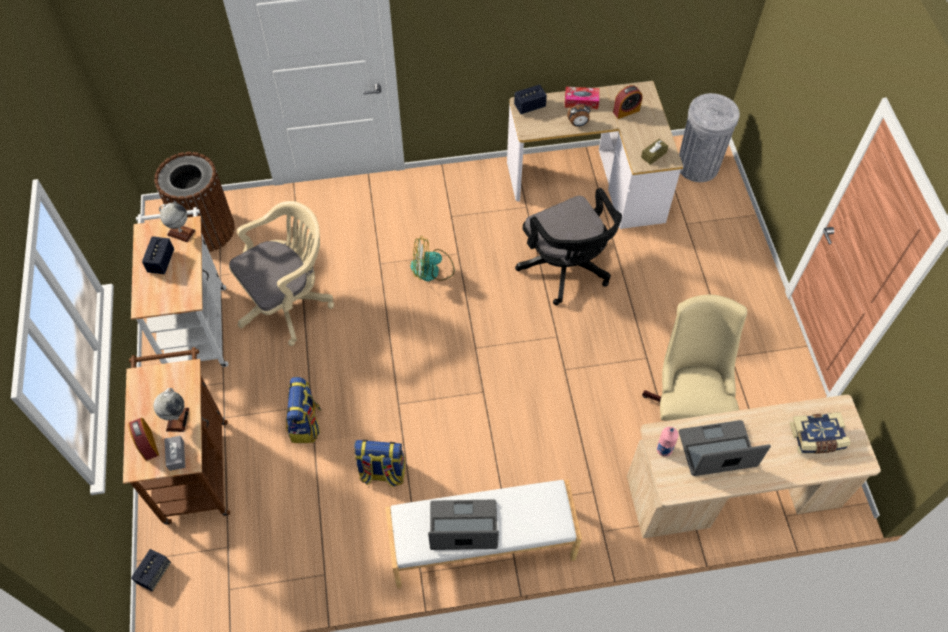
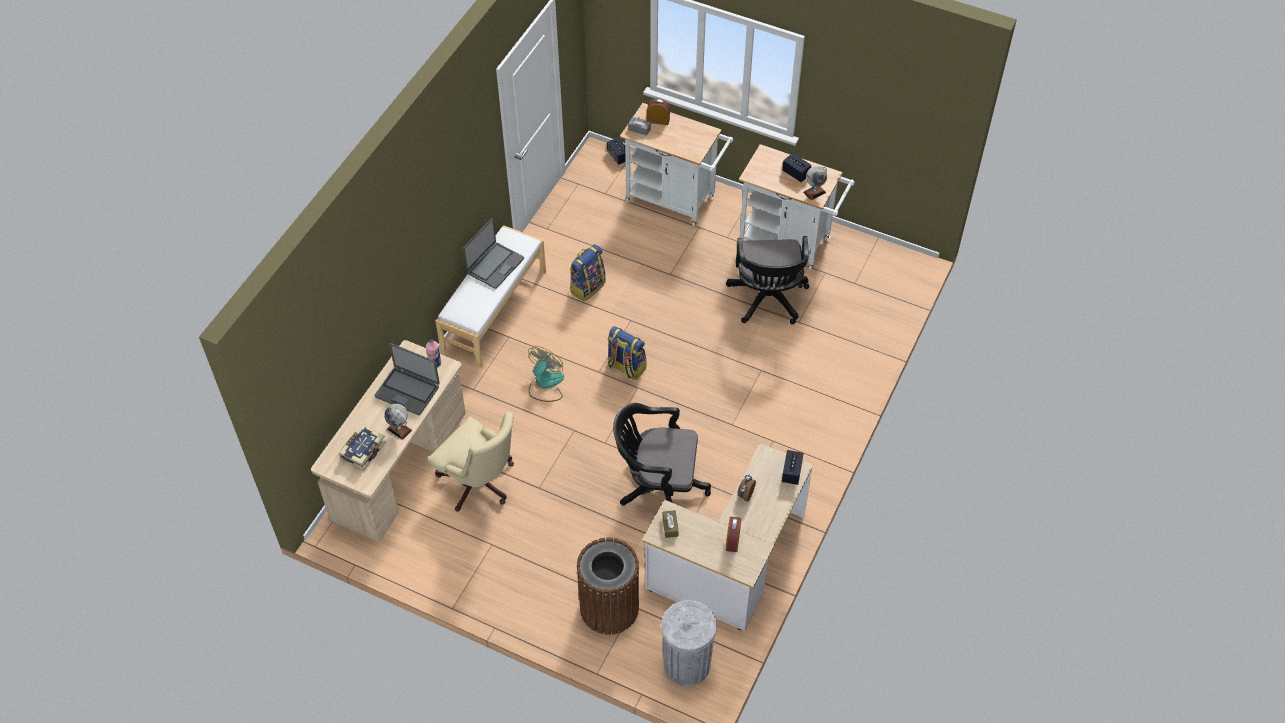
camera: 125 degrees right, 5 degrees down
brown cart [123,347,230,525] -> white cart [620,103,733,227]
brown trash can [154,152,235,252] -> brown trash can moved to [576,538,639,635]
globe [154,388,189,432] -> globe moved to [384,404,412,440]
beige office chair [229,201,334,346] -> black office chair [726,236,809,325]
backpack [286,377,321,443] -> backpack moved to [608,326,646,380]
fan [411,236,454,281] -> fan moved to [528,346,564,402]
tissue box [565,87,599,109] -> none
laptop [679,420,771,476] -> laptop turned 90 degrees clockwise [375,343,440,415]

